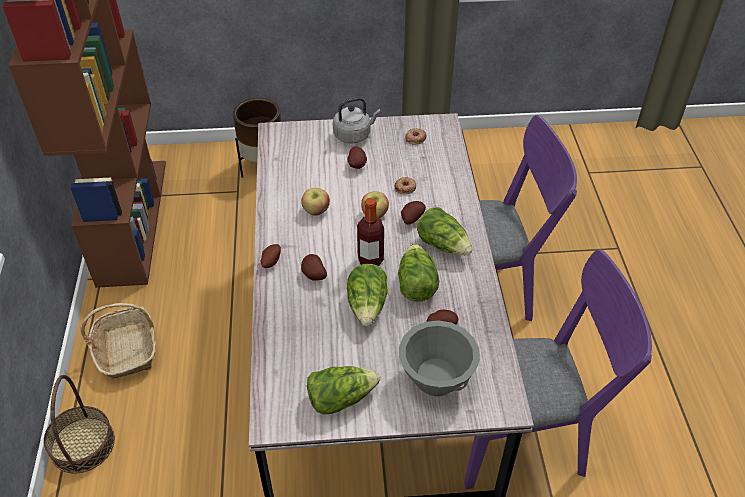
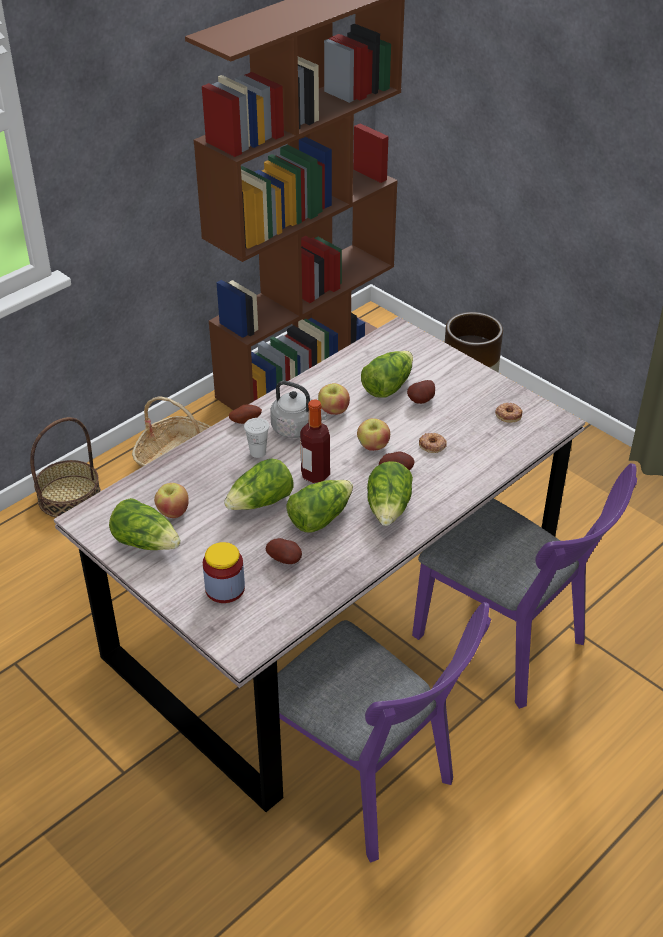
camera: 50 degrees right, 5 degrees down
potato [301,254,327,280] -> white cup [244,418,269,458]
grey kettle [333,97,381,143] -> grey kettle moved to [270,381,327,438]
grey bowl [399,320,480,396] -> jar [203,542,245,603]
none -> apple [154,483,189,518]
none -> lettuce [361,351,413,398]

